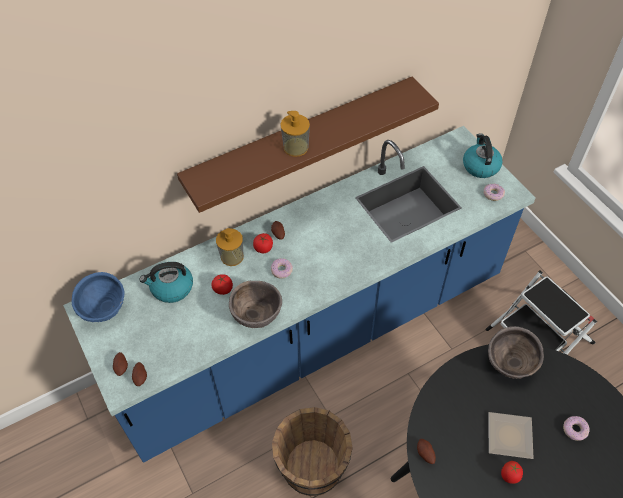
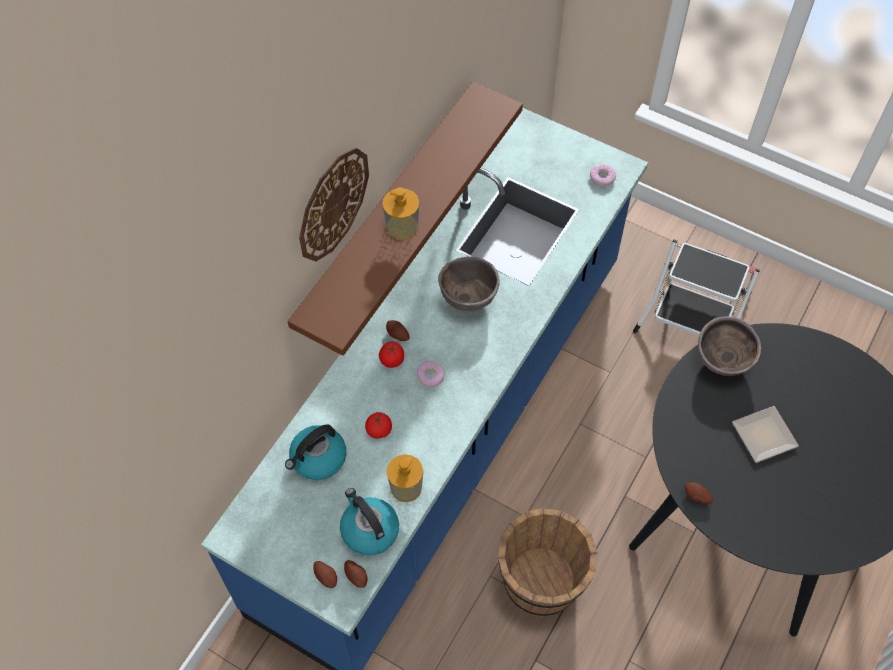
camera: 30 degrees left, 5 degrees up
blue bowl [72,272,125,322] -> none
soap dispenser [216,228,244,266] -> soap dispenser moved to [387,454,423,502]
brown bowl [229,281,282,328] -> brown bowl moved to [438,257,500,311]
kettle [463,134,503,178] -> kettle moved to [340,488,399,555]
tomato [501,461,523,484] -> none
donut [563,416,590,441] -> none
none -> wall clock [299,147,369,261]

